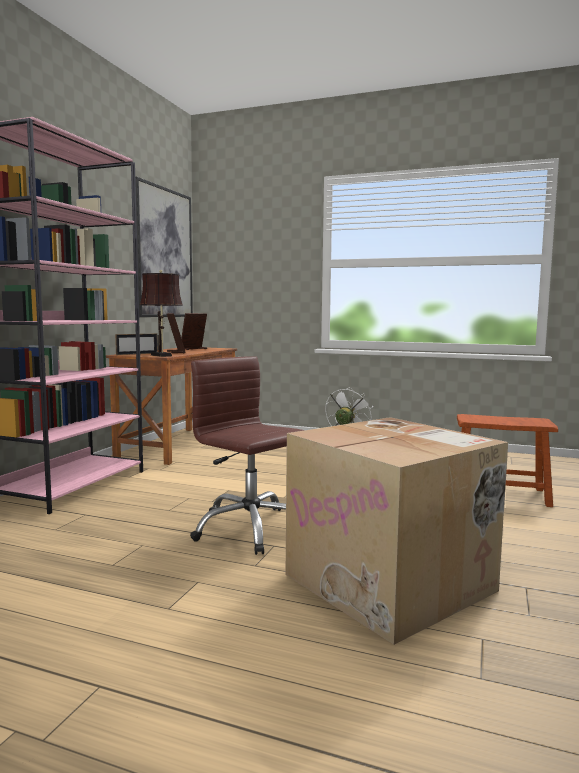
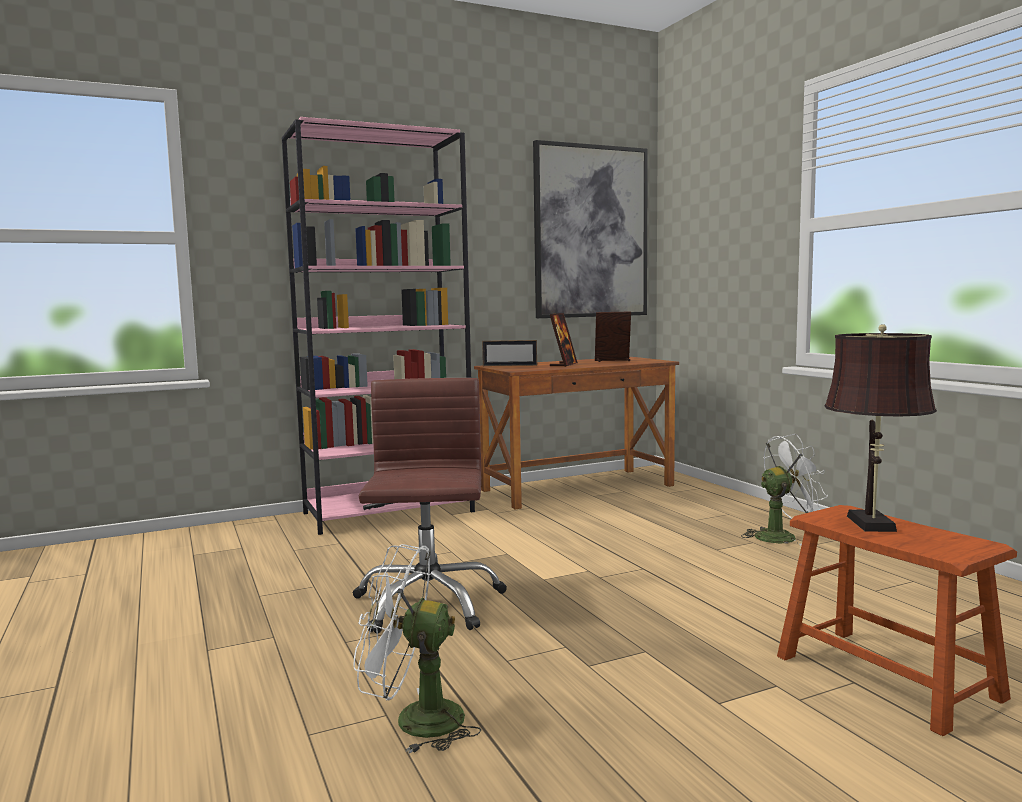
camera: 45 degrees right, 0 degrees up
brown table lamp [140,270,183,357] -> brown table lamp moved to [825,325,937,532]
cardboard box [286,417,508,645] -> white fan [353,544,481,754]

